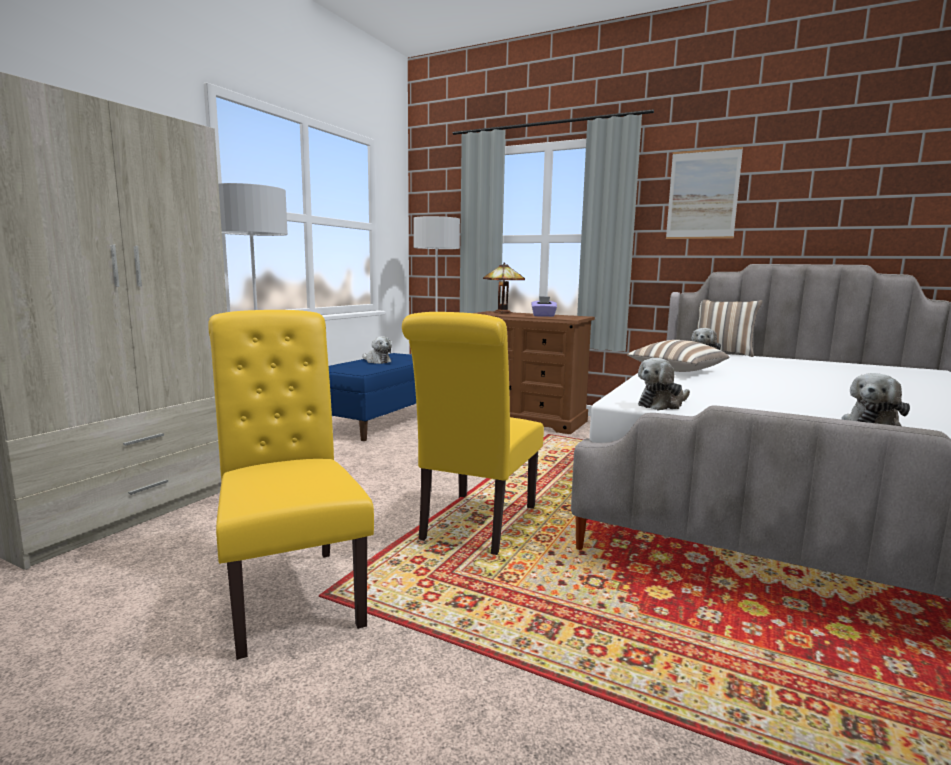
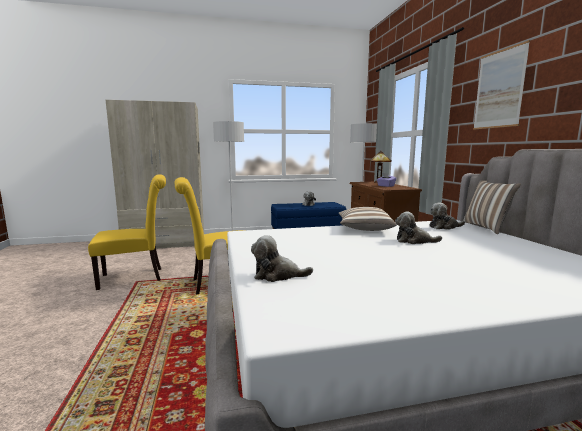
camera: 50 degrees right, 0 degrees up
yellow chair [208,310,374,660] -> yellow chair turned 45 degrees clockwise [88,174,166,290]
plush toy [638,358,690,410] -> plush toy moved to [395,212,442,244]

